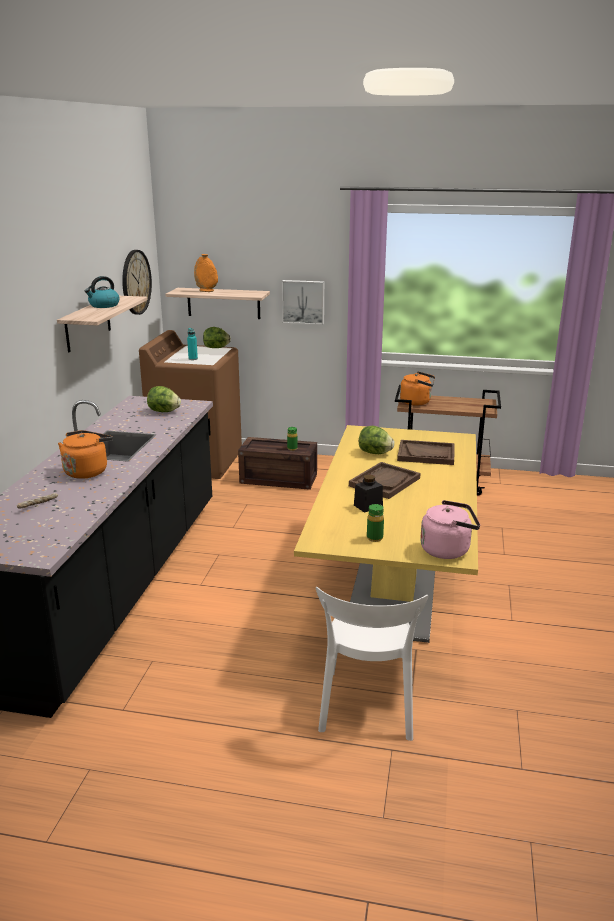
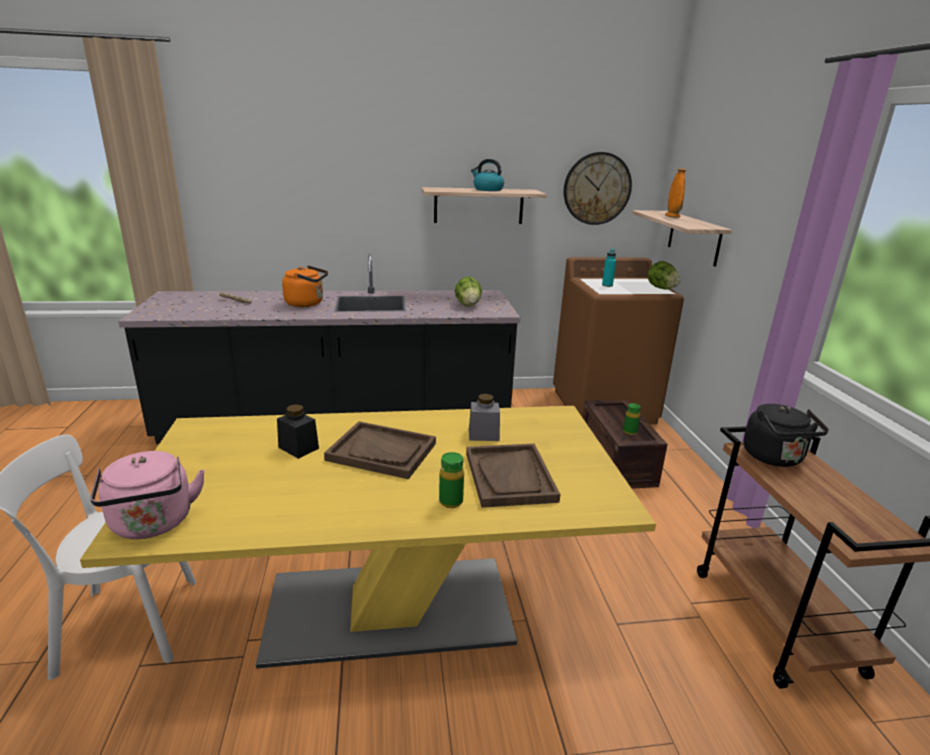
camera: 70 degrees right, 0 degrees up
picture [282,280,324,325] -> none
lettuce [359,426,394,454] -> grey jar [469,394,500,441]
green bottle [367,504,384,542] -> green bottle moved to [439,452,464,508]
orange kettle [400,371,435,406] -> black kettle [744,404,829,467]

